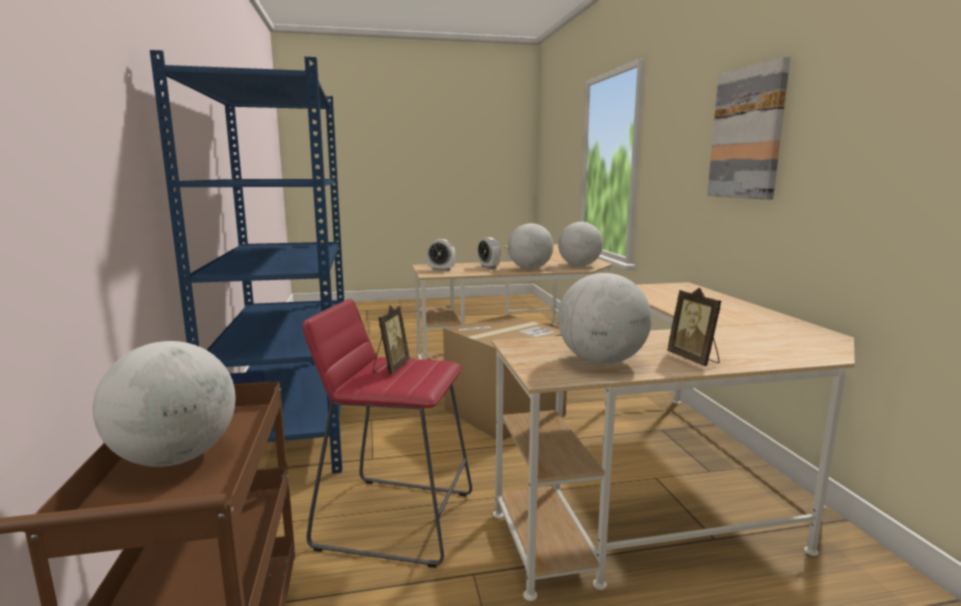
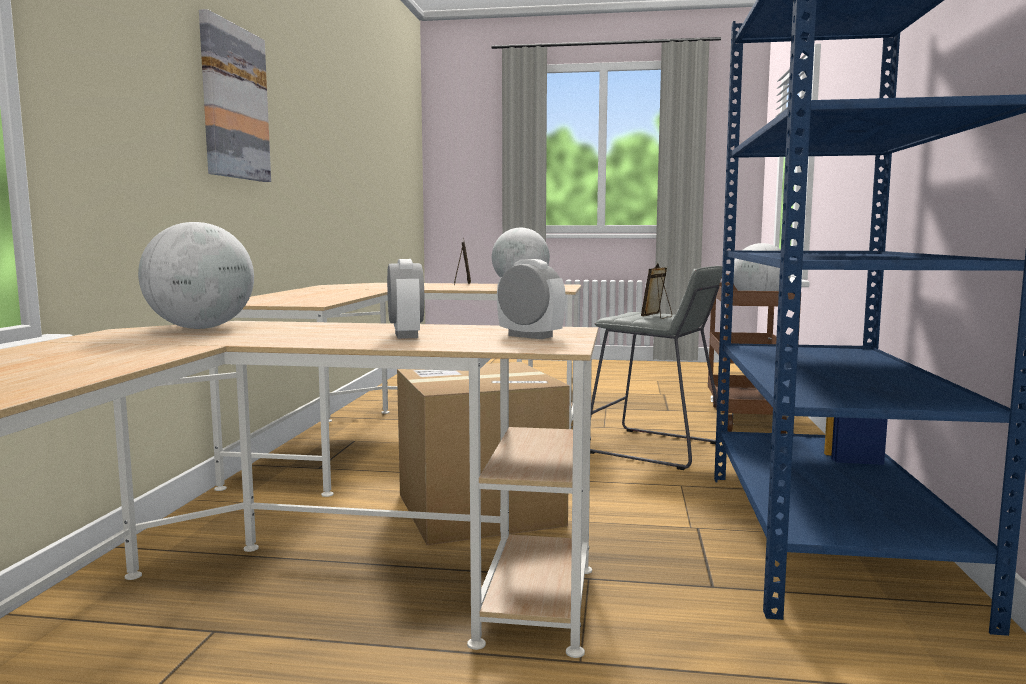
camera: 160 degrees left, 5 degrees down
red stool [302,299,472,568] -> grey stool [590,266,722,470]
globe [508,223,554,269] -> none

